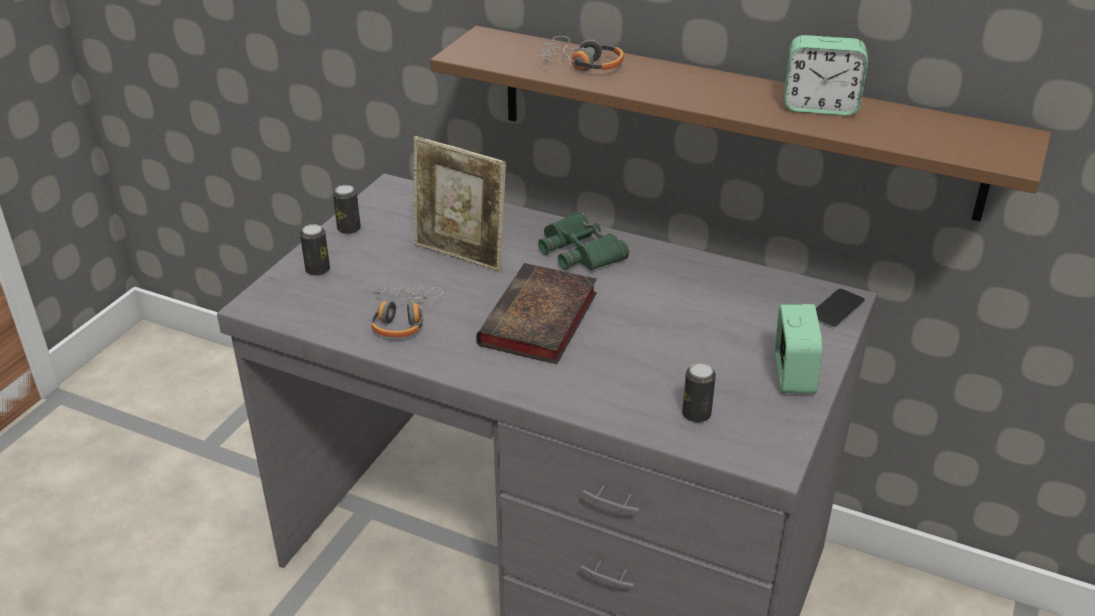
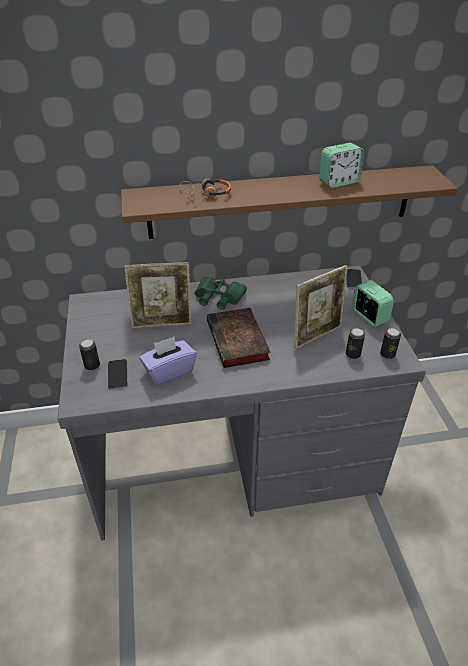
camera: 35 degrees left, 5 degrees up
can [333,185,361,234] -> can moved to [380,328,401,359]
headphones [371,285,443,337] -> purple tissue box [139,336,197,385]
none -> phone [108,359,128,389]
none -> picture frame [294,265,348,349]

